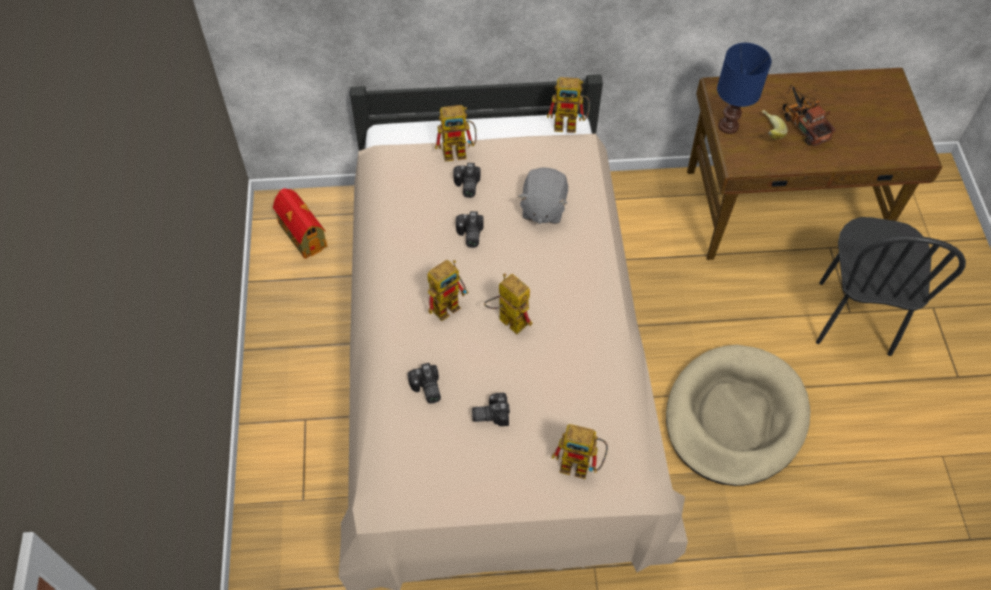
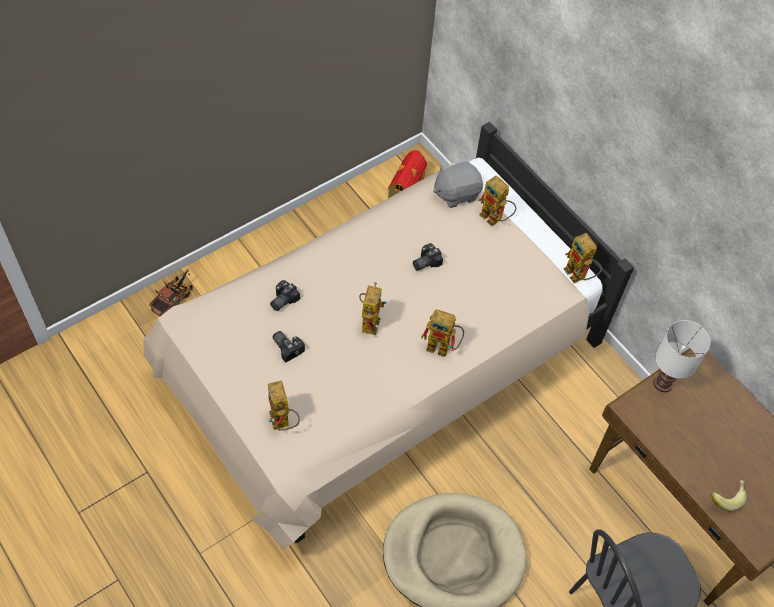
camera: 55 degrees right, 0 degrees up
toy robot [427,260,468,321] -> toy robot moved to [421,309,464,357]
camera [453,163,481,198] -> none
grey plush toy [518,167,568,224] -> grey plush toy moved to [433,161,483,208]
blue table lamp [717,43,771,134] -> white table lamp [653,320,710,392]
banana [762,110,788,139] -> banana moved to [711,480,747,512]
toy truck [782,85,836,146] -> toy truck moved to [149,269,193,316]

